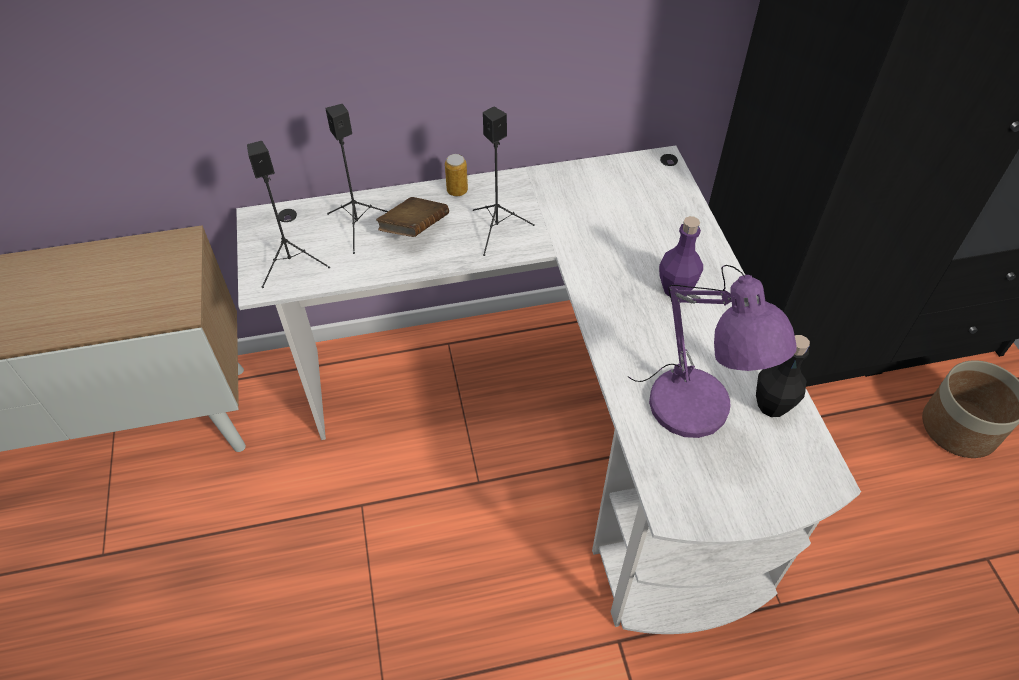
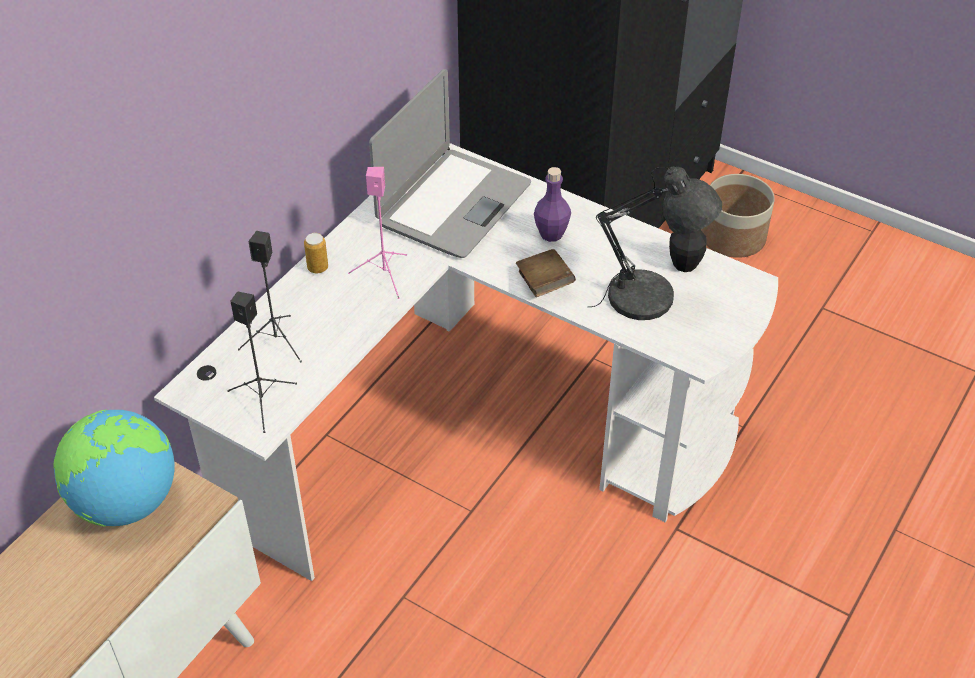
camera: 45 degrees left, 5 degrees down
brown book [376,197,449,237] -> brown book moved to [516,249,576,297]
black speaker [473,106,535,256] -> pink speaker [348,167,407,299]
purple table lamp [627,265,797,438] -> grey table lamp [591,166,722,320]
none -> globe [53,409,175,527]
none -> laptop [369,69,531,258]

